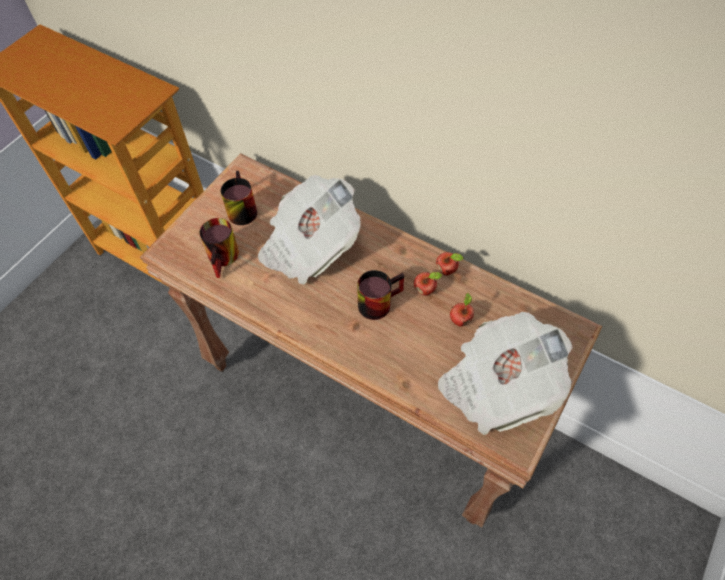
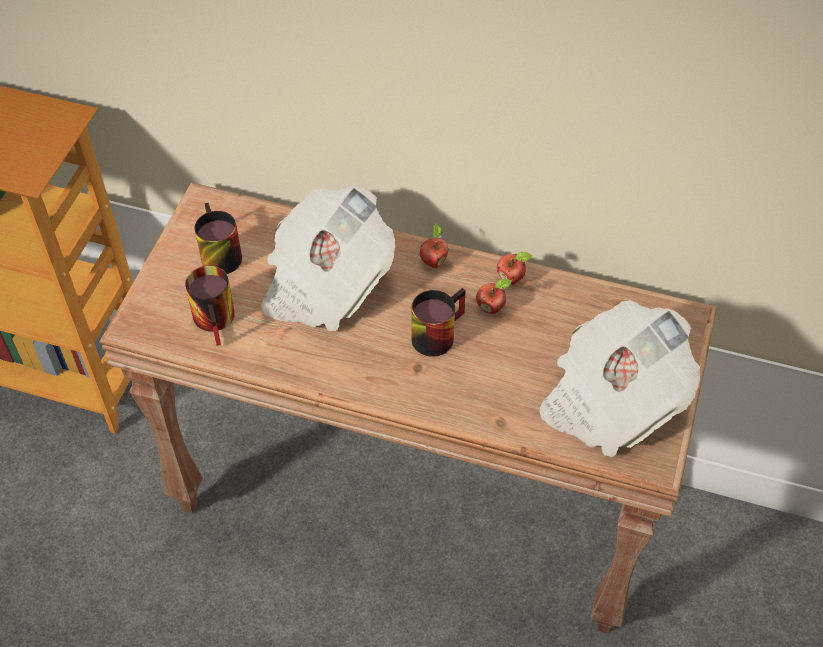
camera: 15 degrees left, 5 degrees down
apple [450,293,474,327] -> apple moved to [420,223,449,268]

